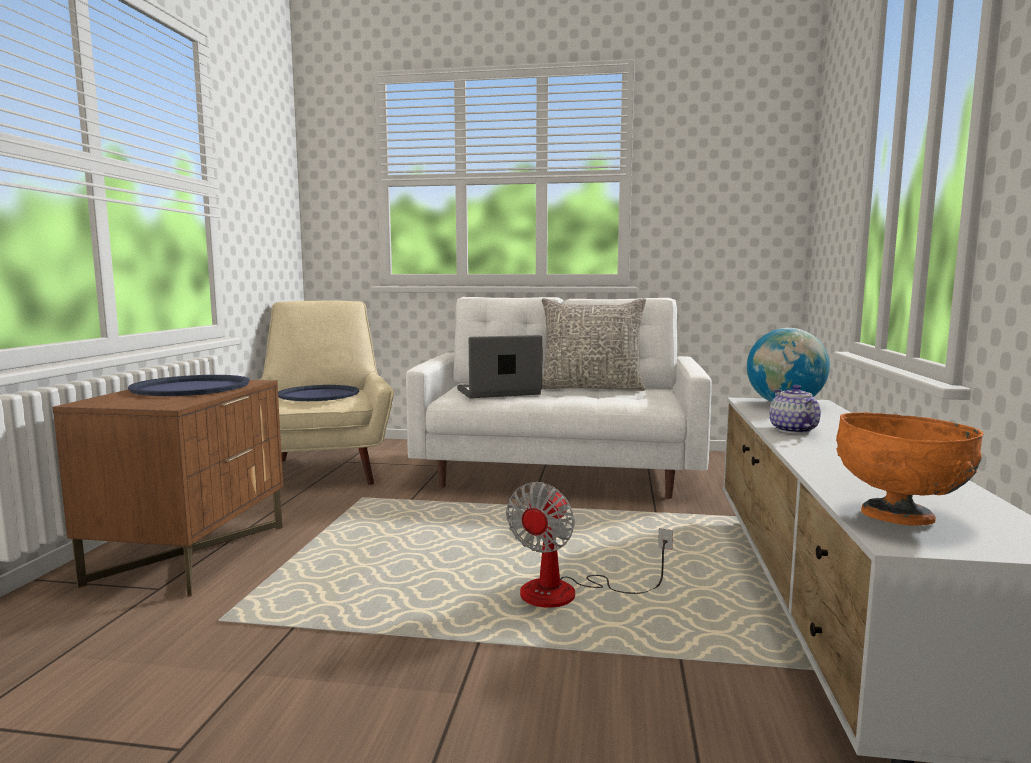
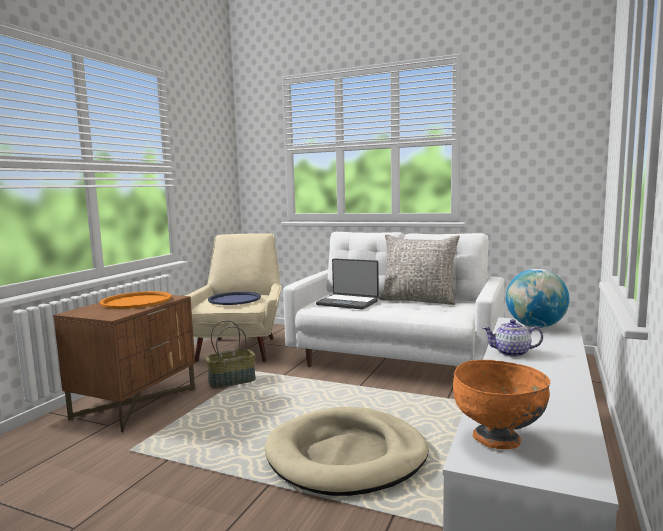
camera: 15 degrees right, 0 degrees up
blue tray [128,375,250,396] -> orange tray [100,291,172,309]
laptop [457,335,543,398] -> laptop turned 150 degrees counterclockwise [316,259,379,310]
fan [506,482,673,608] -> beige dog bed [265,407,428,496]
teapot [769,385,821,434] -> teapot turned 90 degrees counterclockwise [483,319,543,357]
none -> basket [206,320,256,388]

